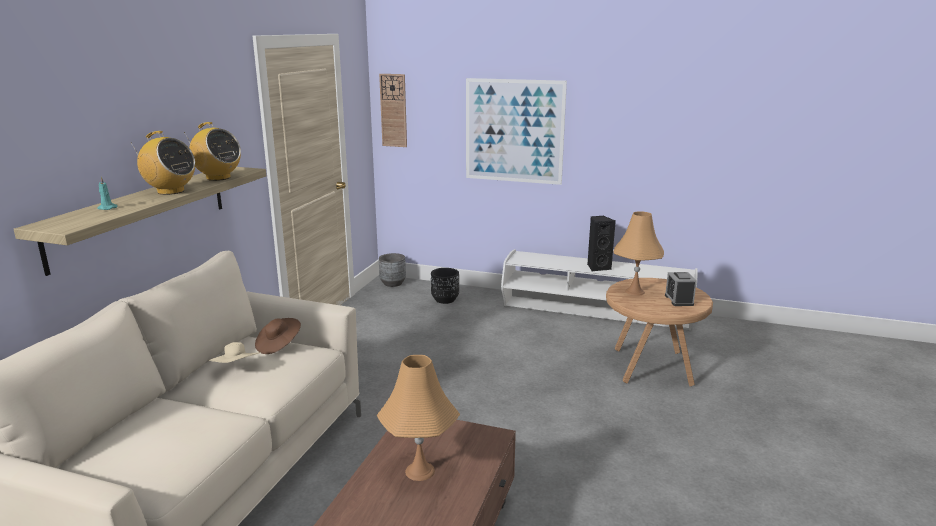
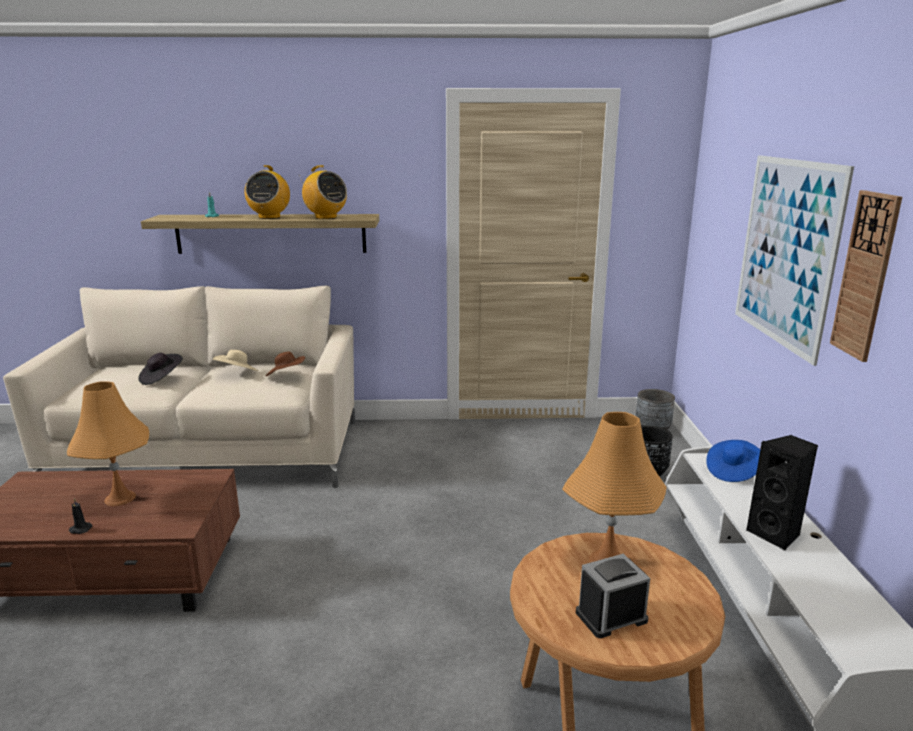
camera: 70 degrees right, 0 degrees up
radio [184,122,241,181] -> radio turned 60 degrees counterclockwise [299,165,347,219]
wall clock [379,74,407,147] -> wall clock moved to [830,190,902,362]
none -> black candle [69,498,92,534]
none -> black hat [138,353,183,385]
none -> blue hat [706,440,760,482]

